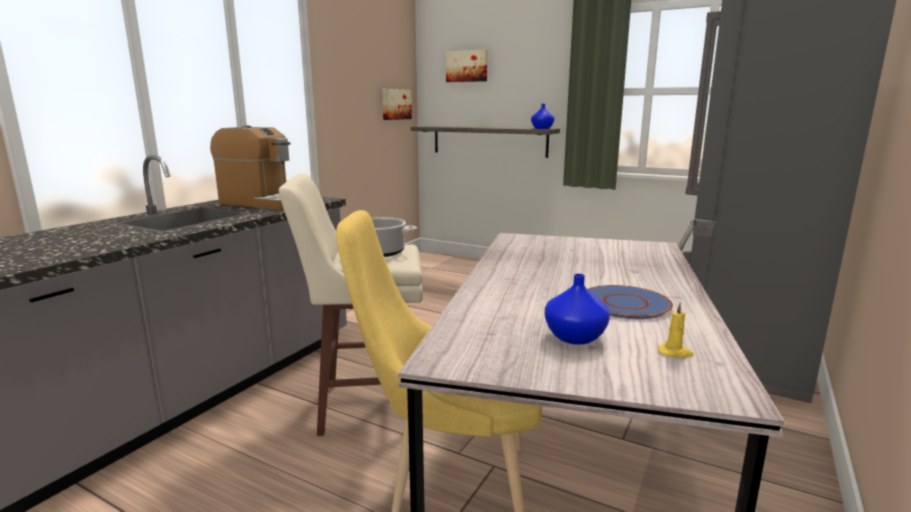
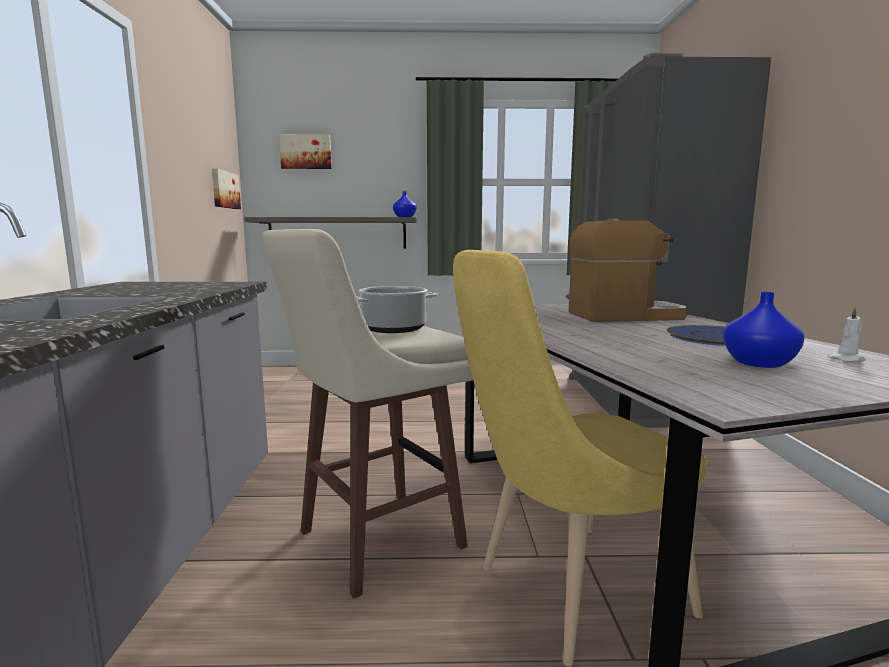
camera: 30 degrees left, 5 degrees down
coffee machine [210,125,291,210] -> coffee machine moved to [569,218,687,322]
yellow candle [658,302,694,358] -> white candle [828,306,866,362]

